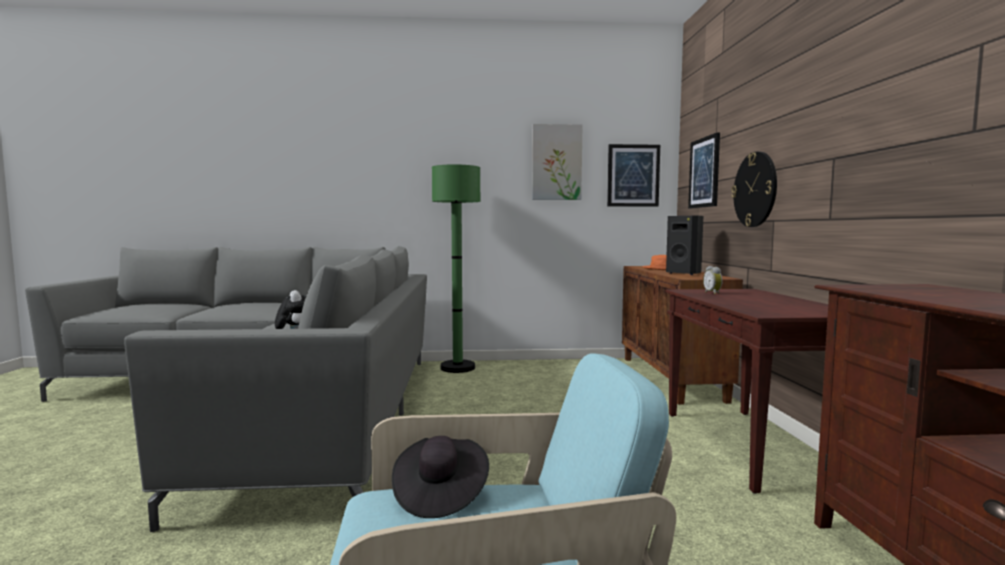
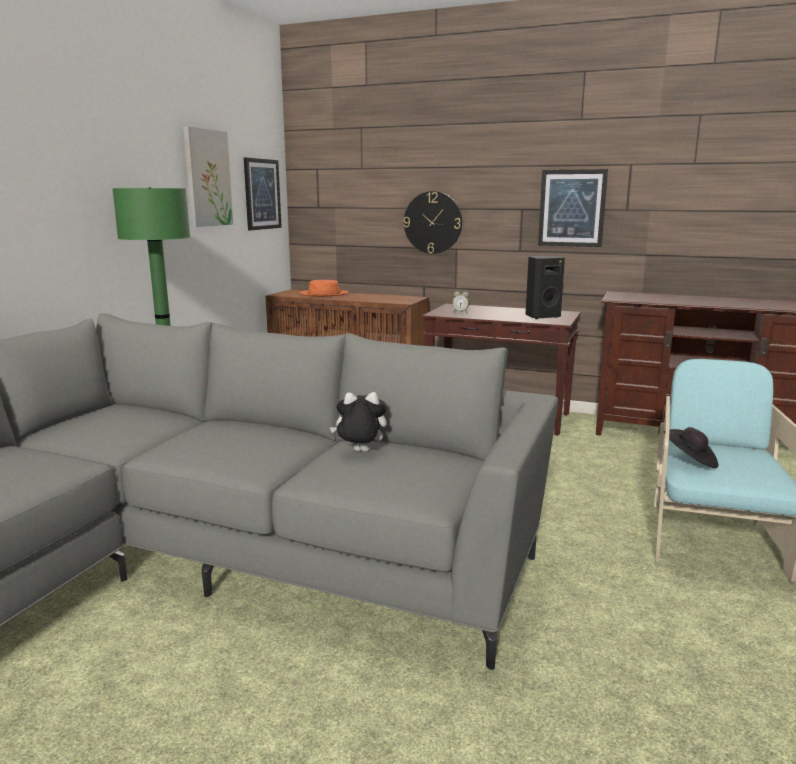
camera: 65 degrees left, 10 degrees up
black speaker [666,216,703,275] -> black speaker moved to [525,256,565,319]
picture [688,132,720,208] -> picture moved to [538,169,608,247]

